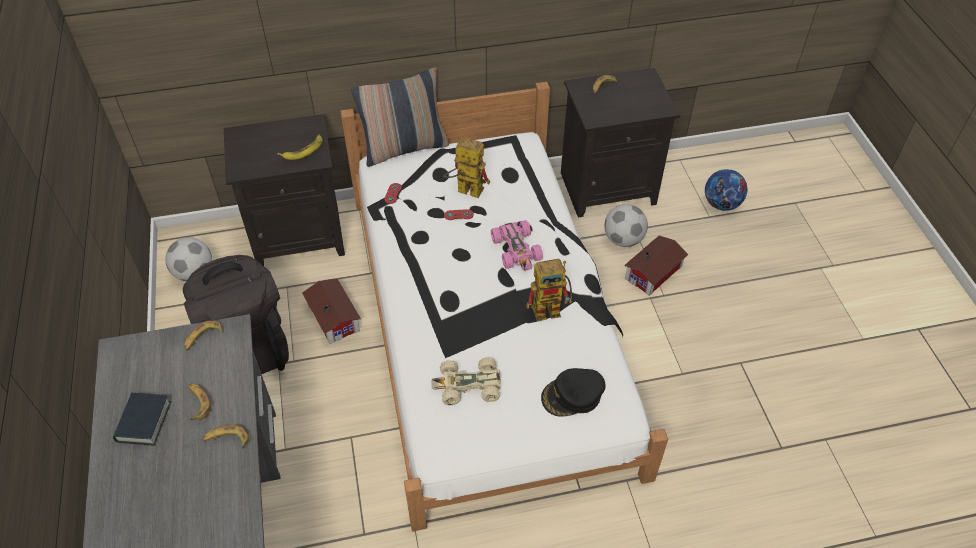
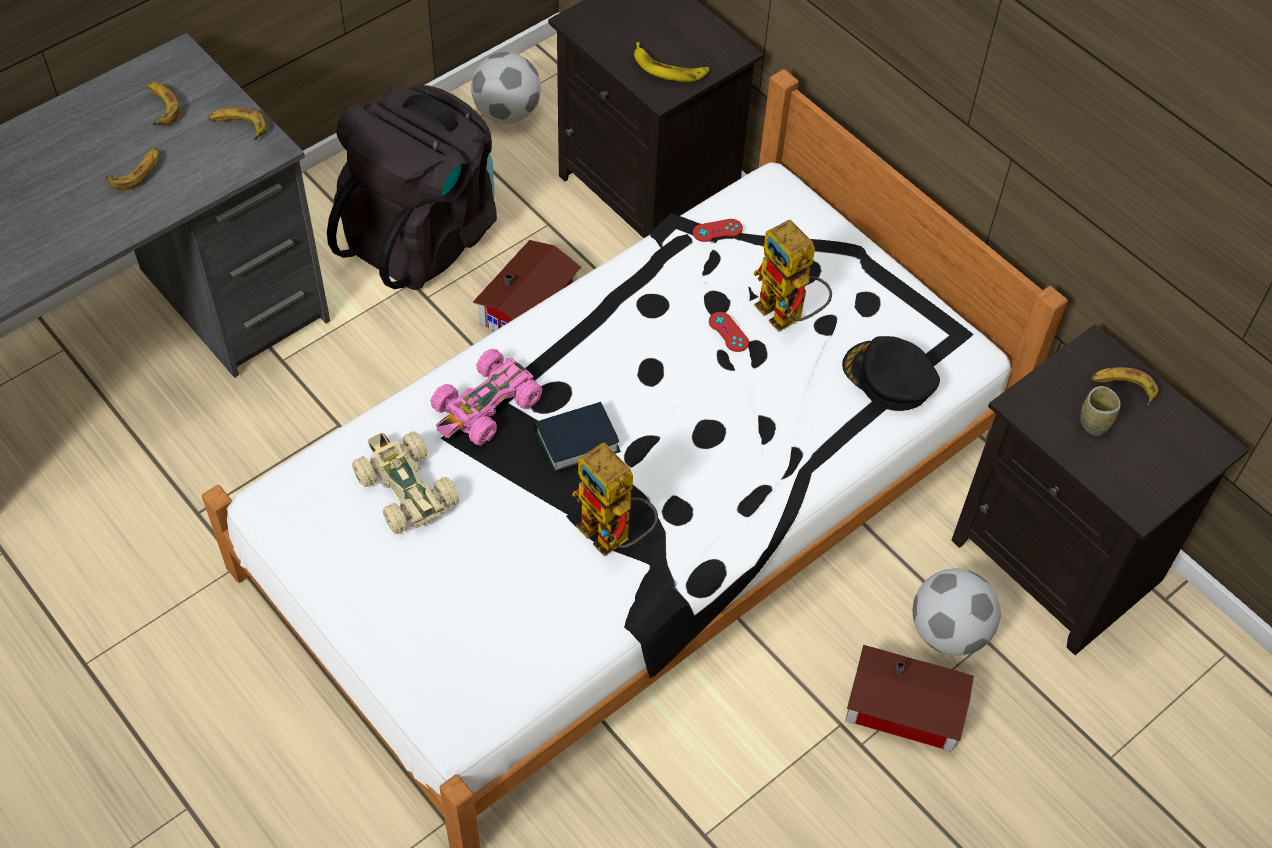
camera: 60 degrees right, 5 degrees up
book [113,393,172,445] -> book moved to [534,402,621,472]
banana [203,425,249,449] -> banana moved to [146,82,181,125]
pillow [351,68,449,167] -> none
toy robot [443,137,490,198] -> toy robot turned 150 degrees clockwise [753,219,832,332]
pink toy car [491,220,543,271] -> pink toy car moved to [430,349,542,446]
black cap [541,368,606,416] -> black cap moved to [842,336,940,411]
football [705,169,747,211] -> none
none -> cup [1080,386,1121,436]

